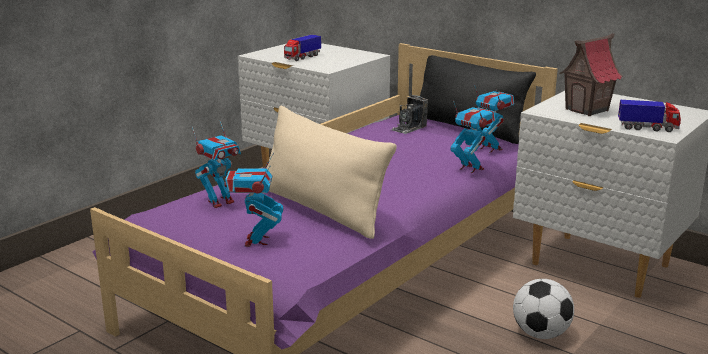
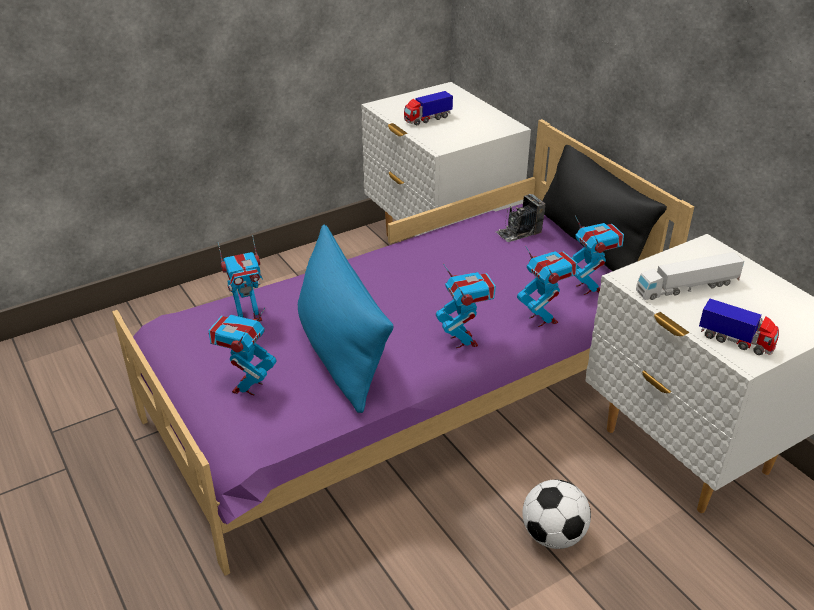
camera: 20 degrees right, 15 degrees up
beige pillow [266,106,397,239] -> blue pillow [298,225,393,413]
toy house [560,33,623,116] -> toy truck [636,252,744,300]
none -> toy robot [436,263,496,348]

